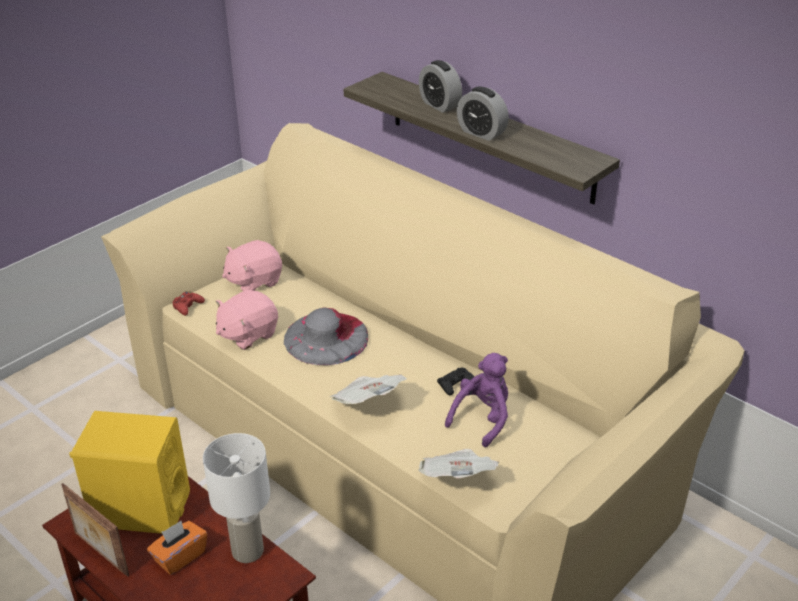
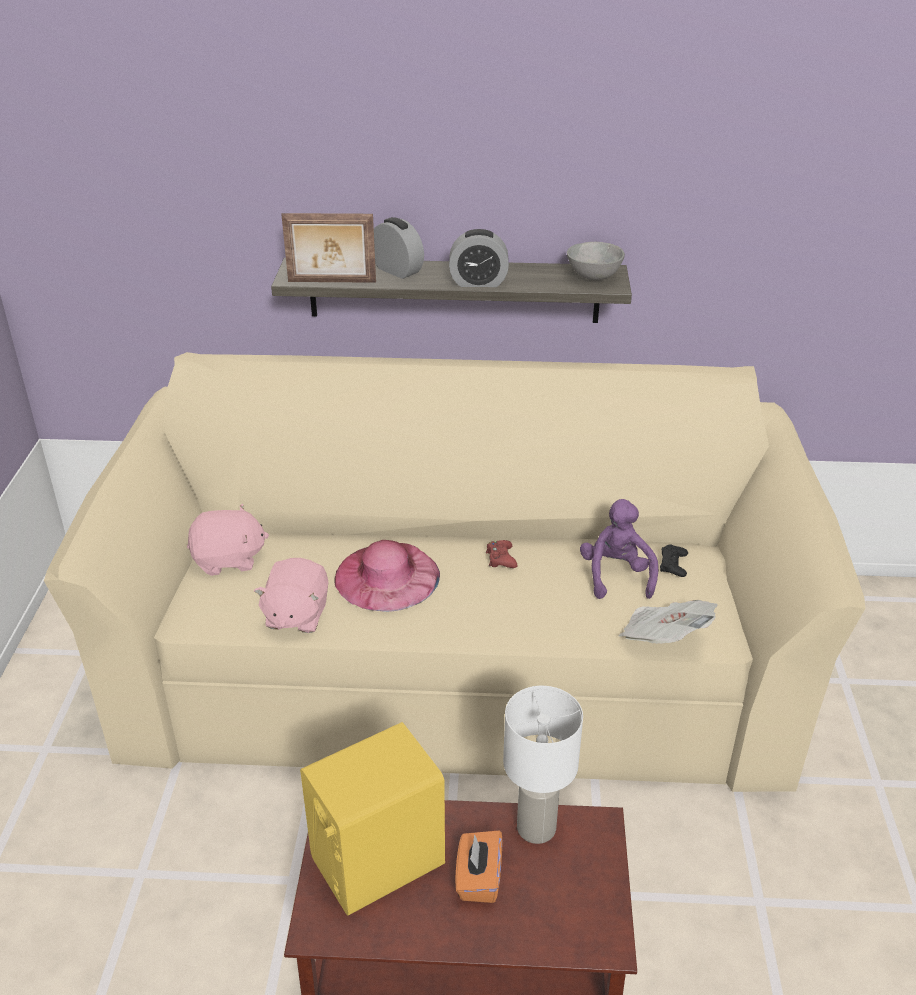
camera: 40 degrees left, 0 degrees up
picture frame [61,483,130,576] -> picture frame moved to [281,213,376,283]
red game controller [173,291,205,316] -> red game controller moved to [486,540,517,568]
pink plush toy [222,240,282,291] -> pink plush toy turned 120 degrees counterclockwise [187,503,269,576]
grey hat [284,308,368,365] -> pink hat [334,540,440,612]
newspaper [330,375,407,404] -> none
alarm clock [419,60,462,113] -> alarm clock turned 150 degrees counterclockwise [374,217,424,279]
black game controller [437,368,474,395] -> black game controller moved to [660,545,688,577]
none -> grey bowl [567,242,625,280]

